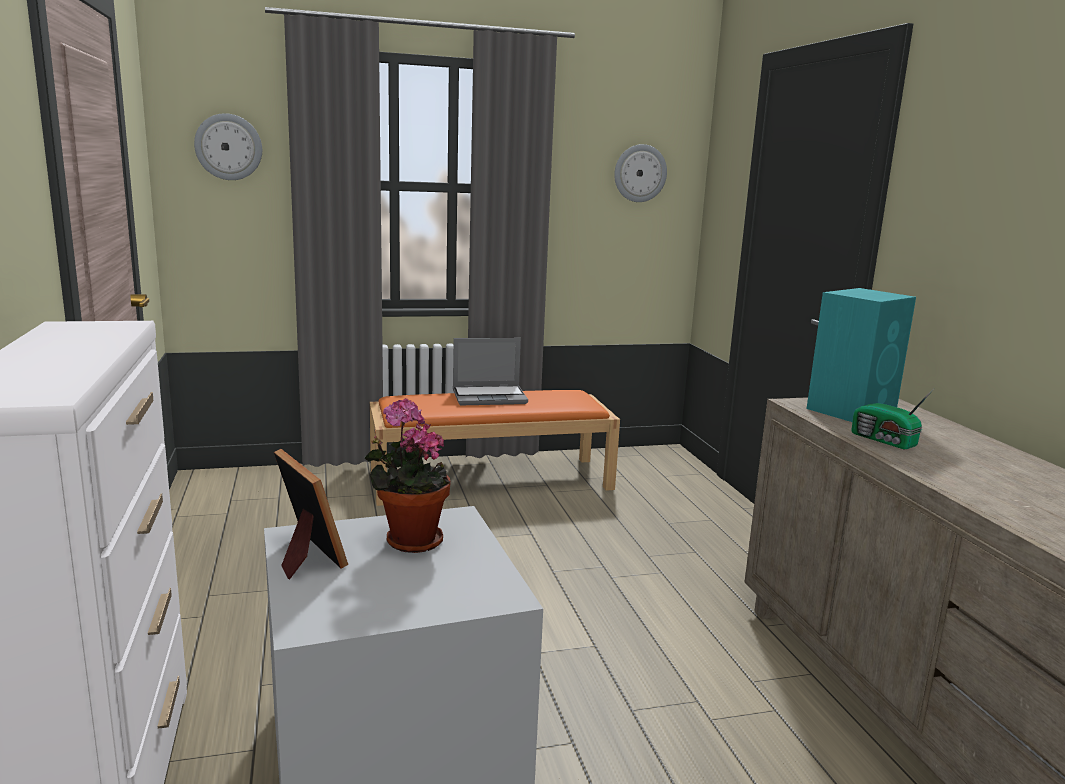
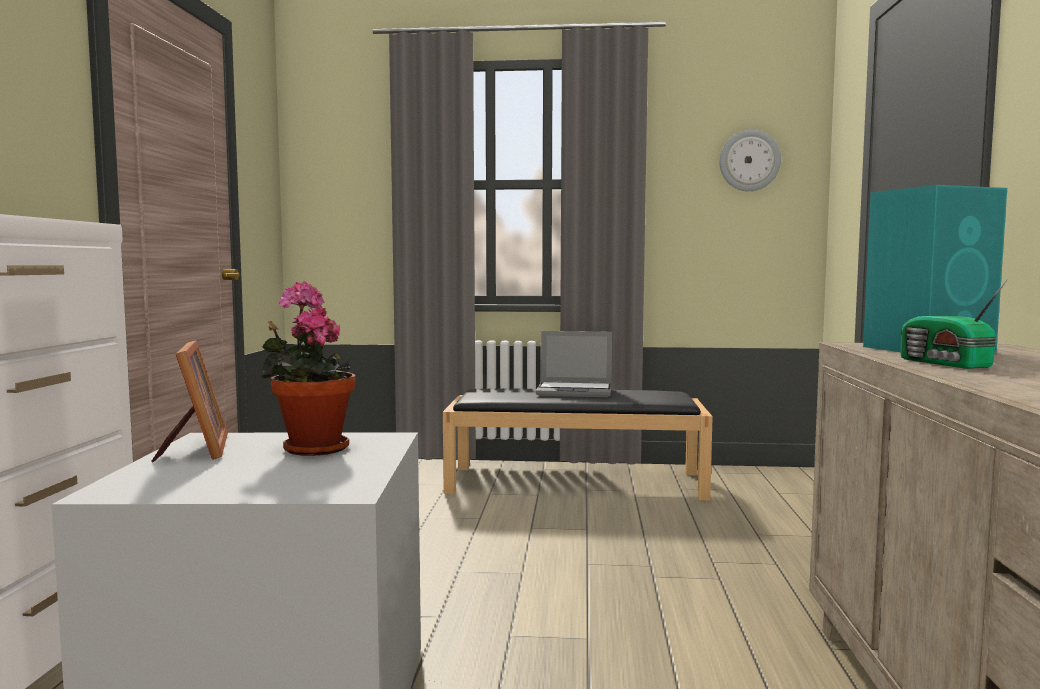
camera: 20 degrees right, 10 degrees down
wall clock [194,113,262,180] -> none
orange bench [369,390,620,506] -> black bench [442,388,713,500]

